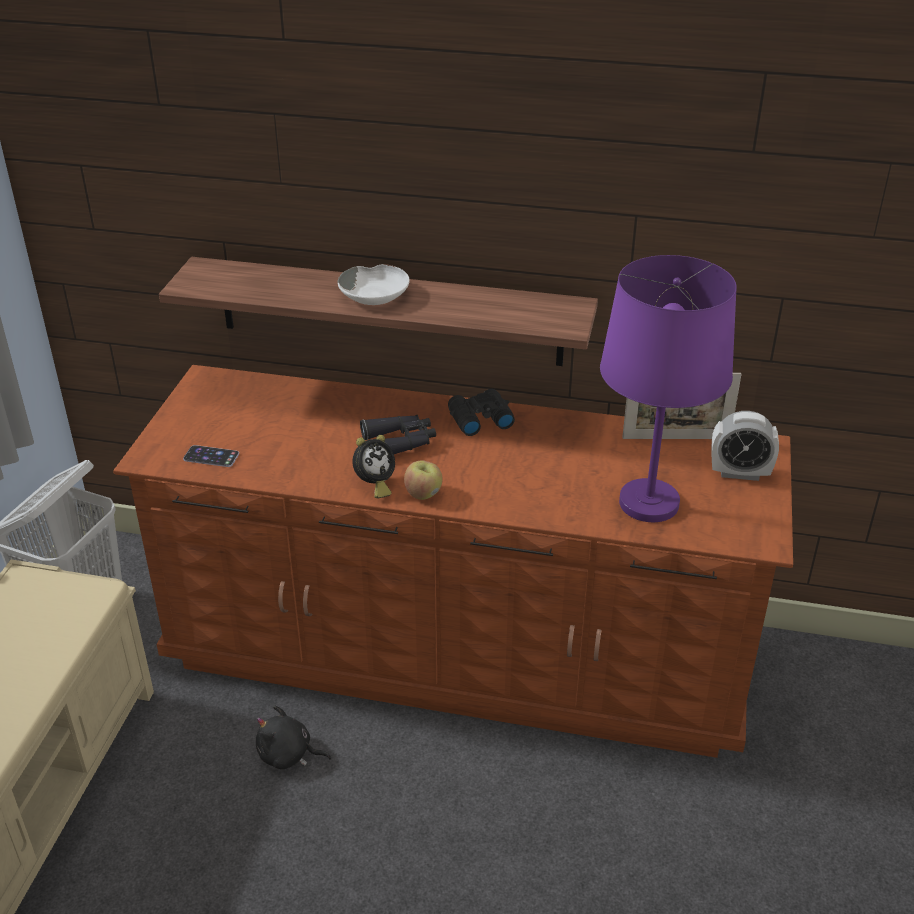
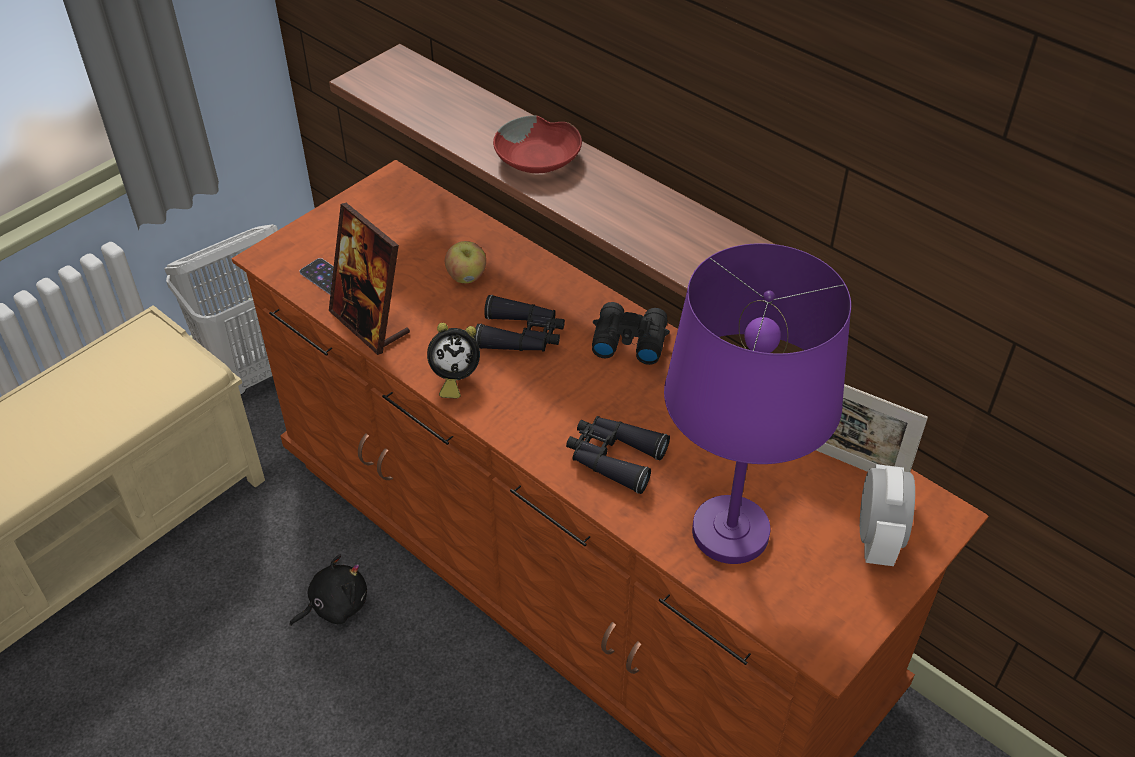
camera: 30 degrees right, 10 degrees up
black plush toy [256,705,332,769] -> black plush toy turned 105 degrees clockwise [289,554,367,626]
white bowl [337,264,410,305] -> red bowl [493,115,582,173]
apple [404,460,443,500] -> apple moved to [445,241,486,283]
alarm clock [711,411,779,481] -> alarm clock turned 120 degrees counterclockwise [860,464,915,566]
none -> picture frame [329,203,410,355]
none -> black binoculars [566,416,670,494]

